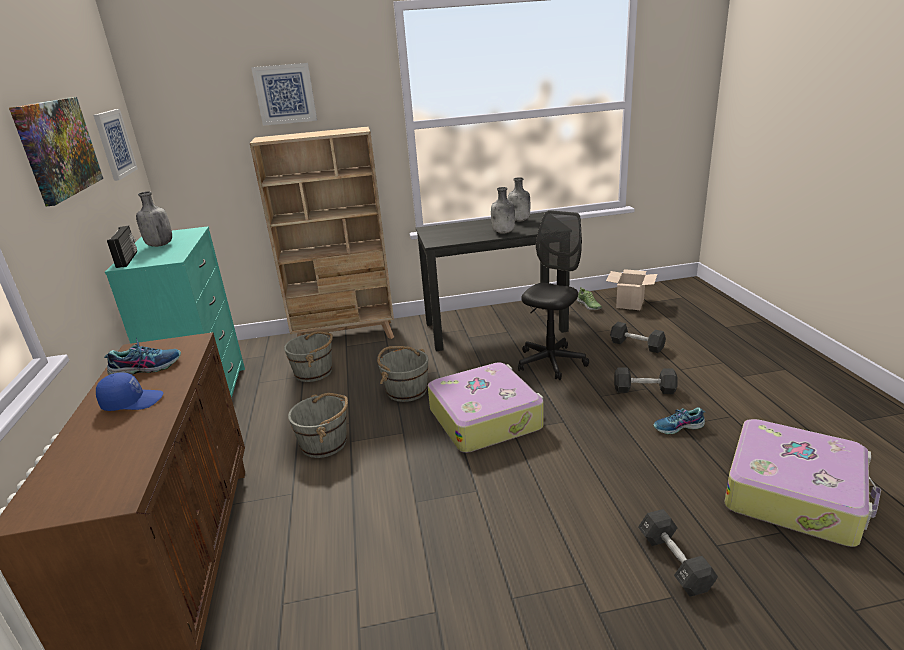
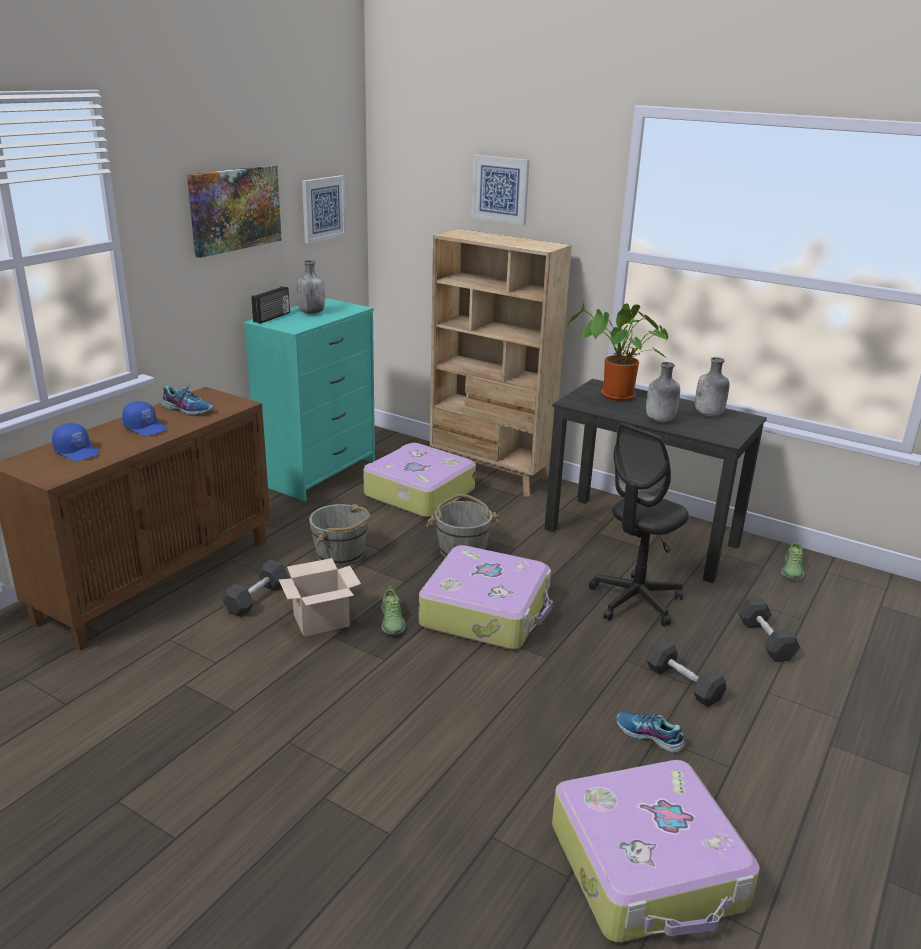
camera: 40 degrees right, 0 degrees up
grey bucket [284,331,333,382] -> suitcase [363,443,476,517]
black office chair [518,210,589,380] -> black office chair turned 150 degrees clockwise [589,423,689,627]
cardboard box [606,269,657,310] -> cardboard box moved to [279,558,361,636]
black dumbbell [638,509,718,596] -> black dumbbell moved to [222,559,289,617]
none -> blue cap [52,423,100,461]
none -> shoe [381,586,405,635]
none -> potted plant [568,302,669,401]

